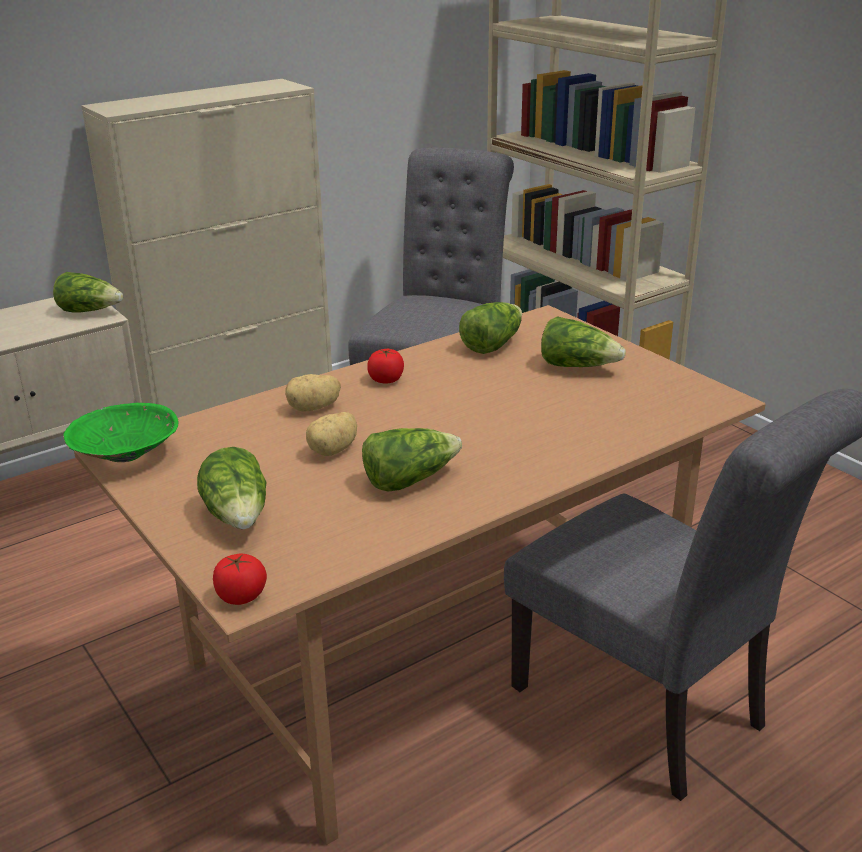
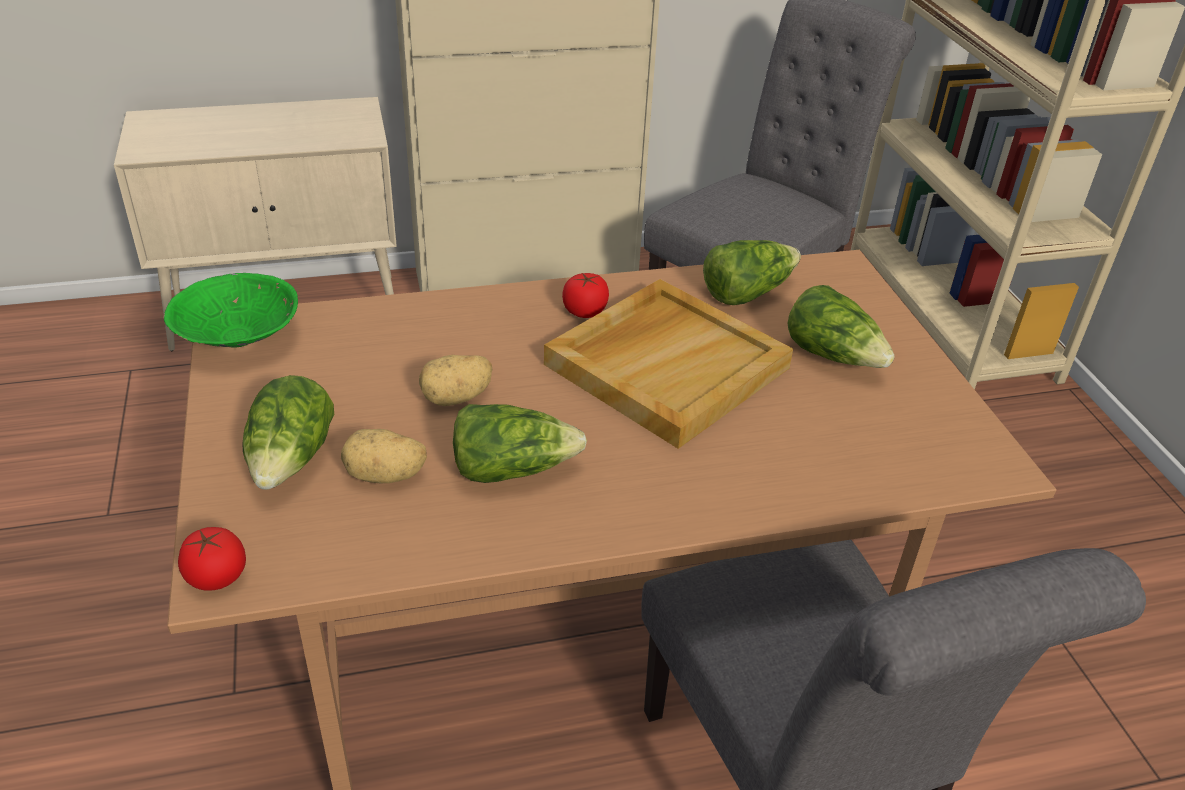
camera: 20 degrees right, 10 degrees up
lettuce [53,272,123,313] -> none
potato [285,374,341,412] -> potato moved to [341,429,427,483]
none -> beige tray [544,279,793,449]

